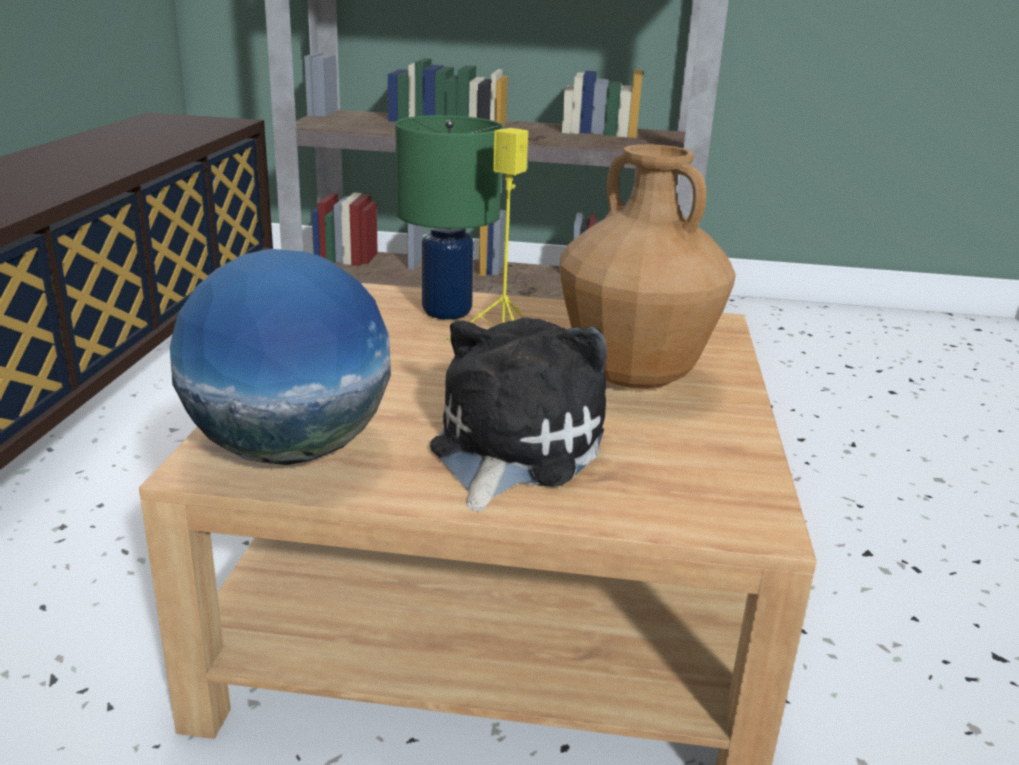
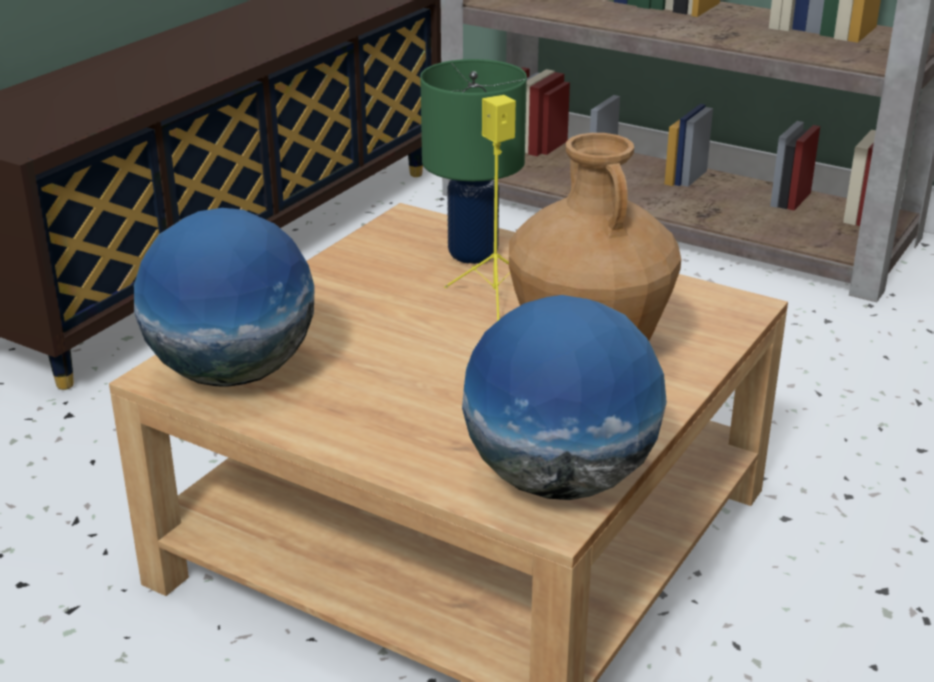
camera: 25 degrees right, 5 degrees up
plush toy [430,317,607,512] -> none
none -> globe [462,295,667,500]

